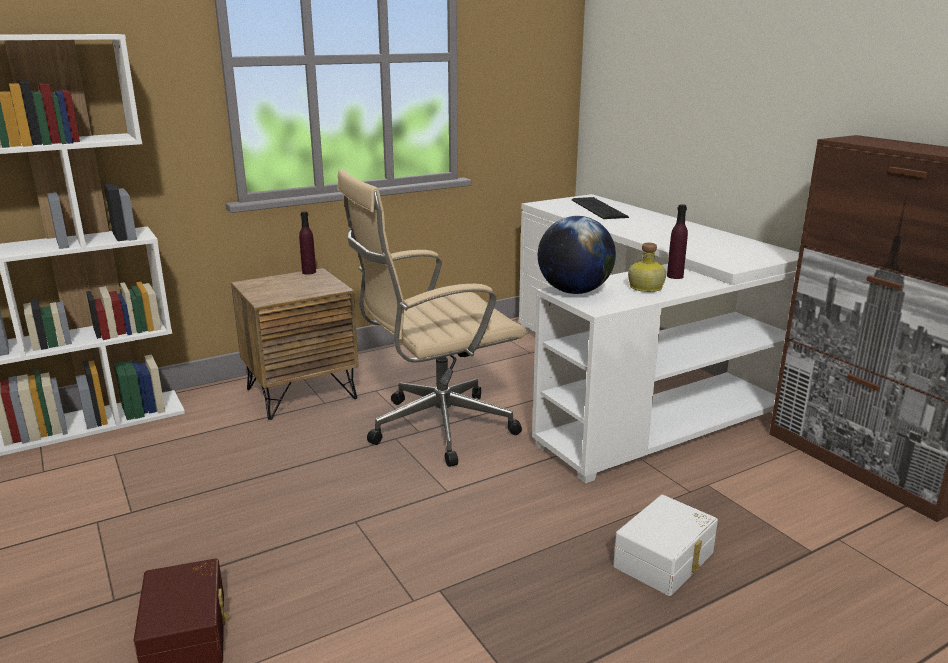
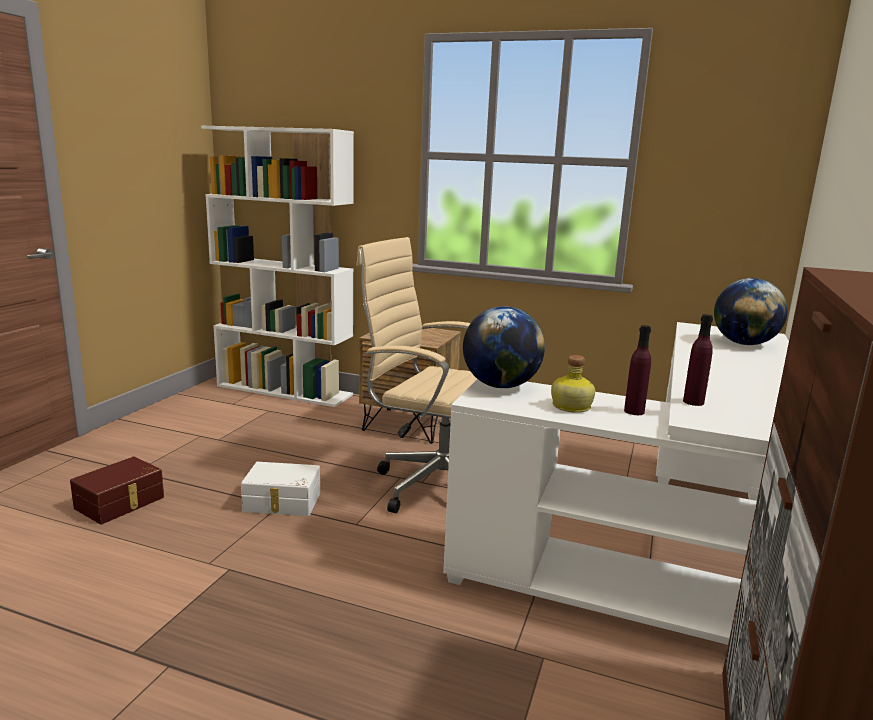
camera: 50 degrees right, 5 degrees down
purple bottle [299,211,316,274] -> purple bottle moved to [683,314,713,406]
keyboard [572,197,629,219] -> globe [714,278,788,345]
white storage box [613,495,718,596] -> white storage box moved to [241,462,320,516]

